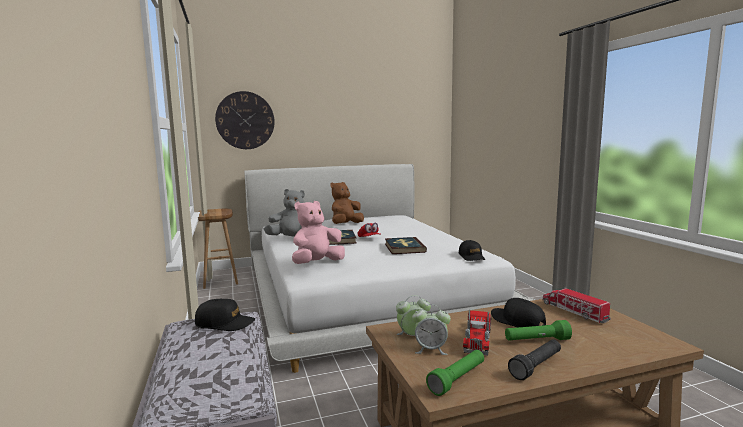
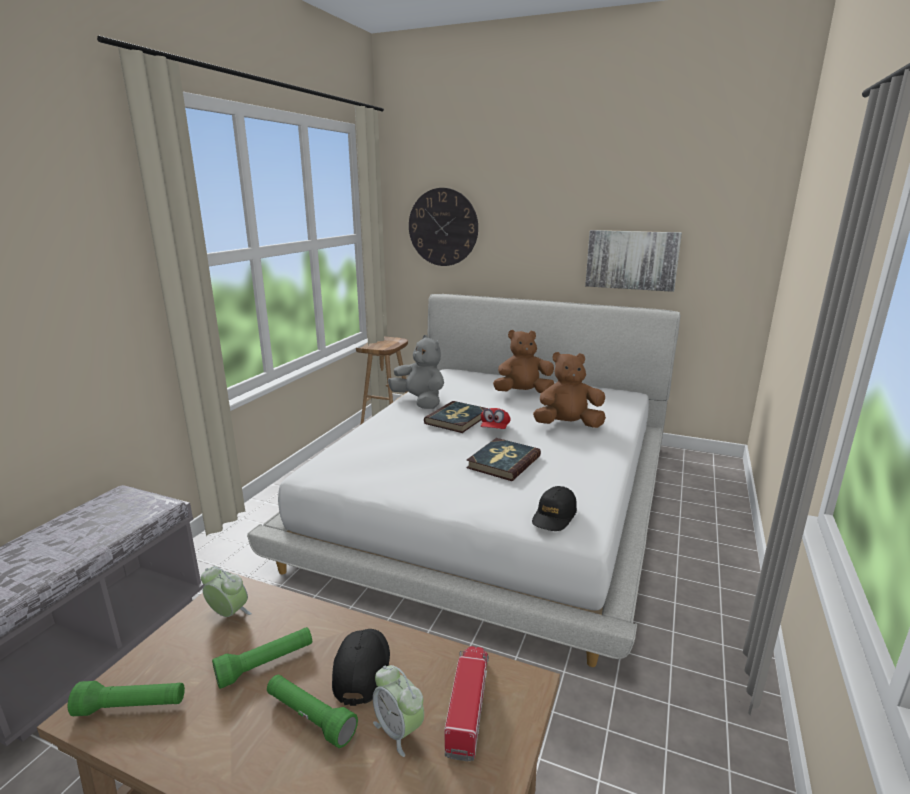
camera: 40 degrees right, 10 degrees up
black cap [195,299,255,331] -> none
pink plush toy [292,201,345,264] -> none
alarm clock [412,304,451,355] -> alarm clock moved to [373,665,424,757]
toy truck [463,310,491,356] -> green flashlight [212,627,312,689]
black flashlight [508,339,561,380] -> none
none -> brown plush toy [533,352,606,428]
none -> picture [585,230,682,292]

